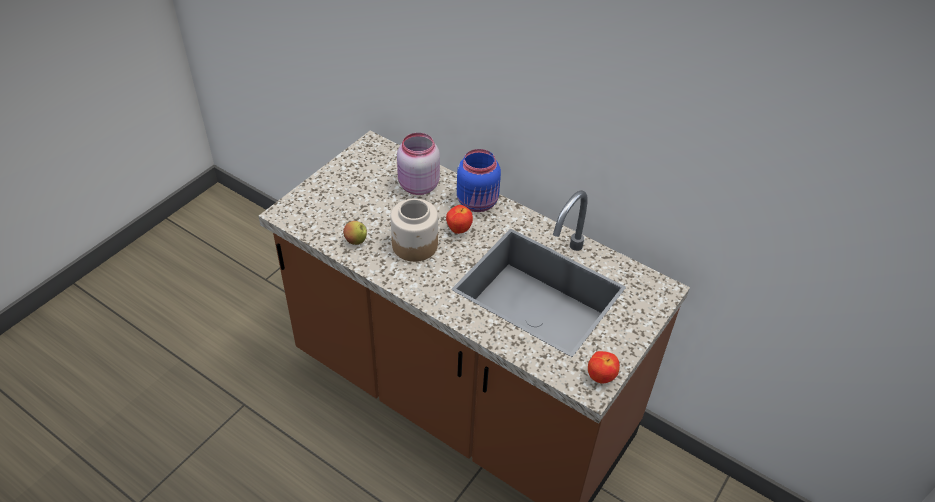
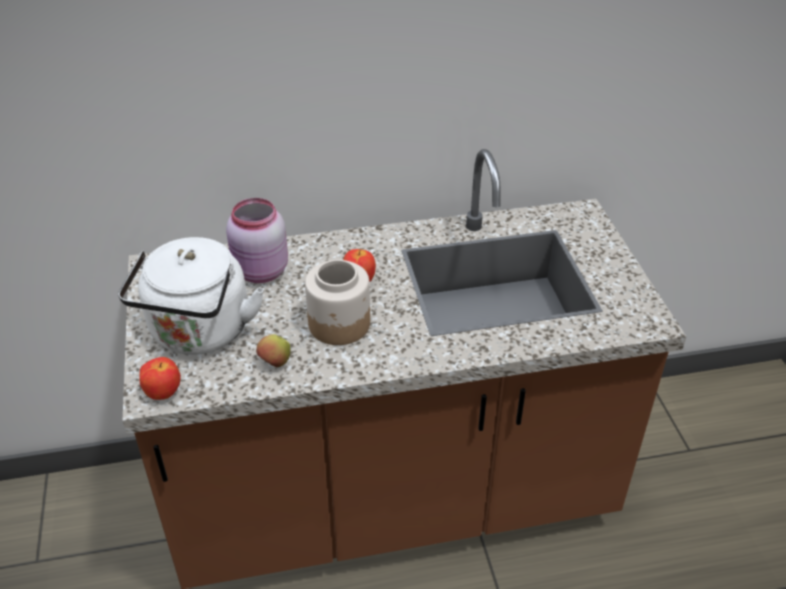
camera: 45 degrees left, 5 degrees down
blue jar [457,149,501,212] -> none
apple [588,351,620,384] -> apple moved to [139,357,181,400]
none -> white kettle [118,237,264,355]

